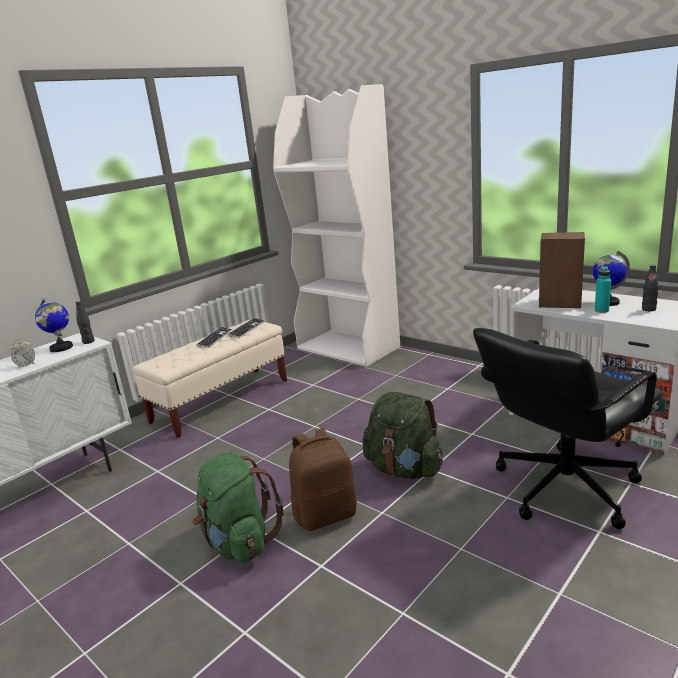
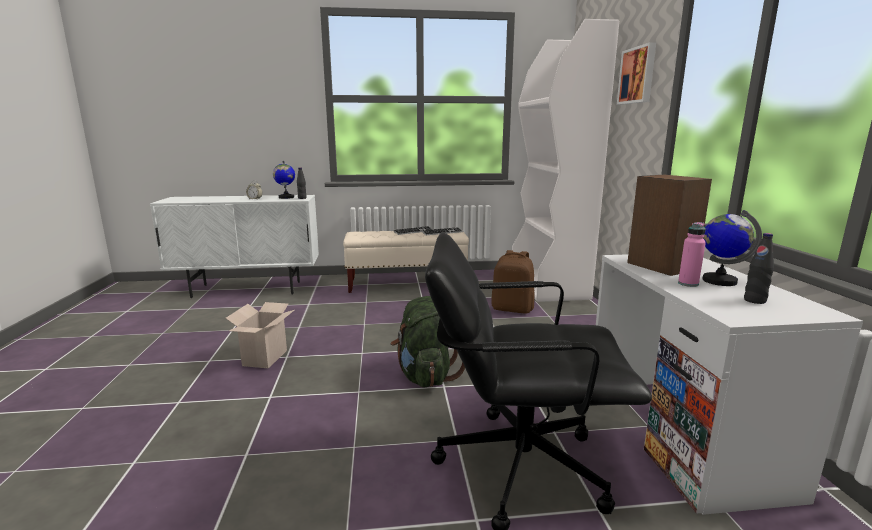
camera: 40 degrees right, 5 degrees down
green backpack [192,453,283,563] -> cardboard box [226,302,294,368]
brown backpack [289,428,357,531] -> brown backpack moved to [491,250,535,314]
turquoise bottle [595,266,611,313] -> pink bottle [678,222,706,287]
none -> picture [617,42,656,105]

